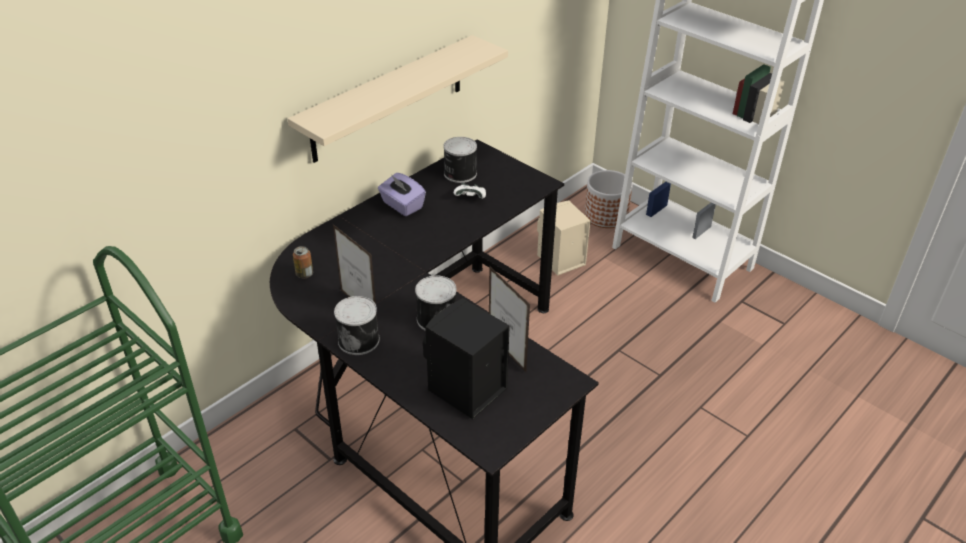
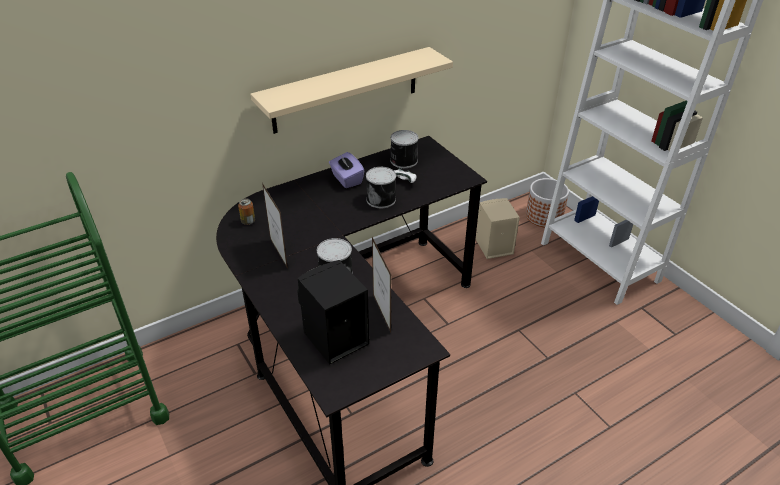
camera: 15 degrees right, 0 degrees up
can [334,296,380,355] -> can moved to [366,167,396,208]

